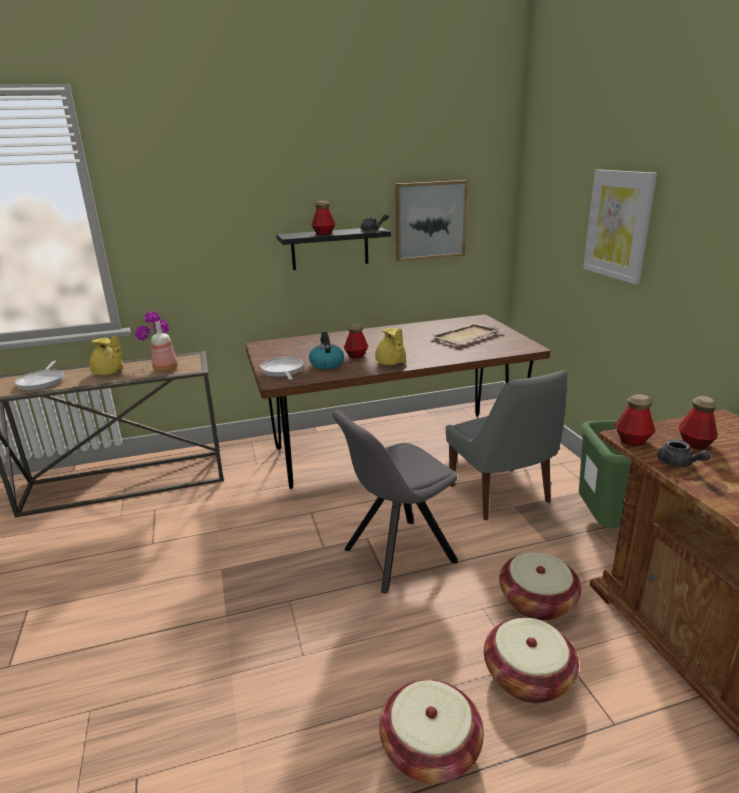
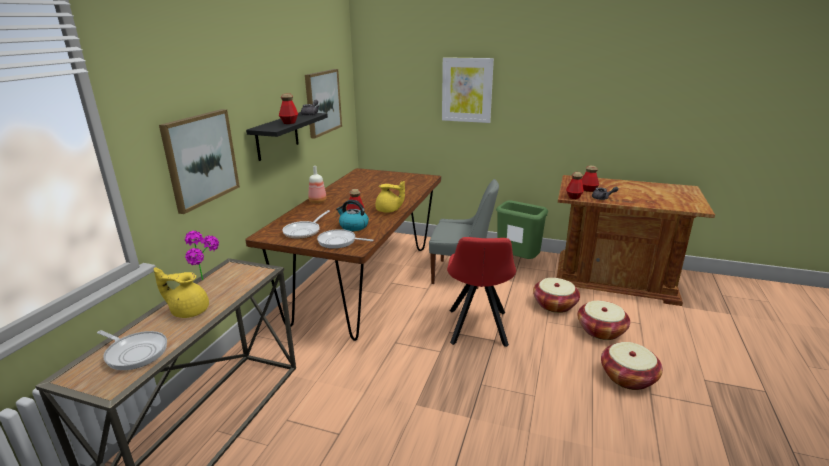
camera: 55 degrees left, 0 degrees up
yellow teapot [89,335,123,375] -> yellow teapot turned 150 degrees counterclockwise [154,267,209,318]
bottle [151,322,178,372] -> bottle moved to [308,166,327,203]
grey chair [332,410,458,593] -> red chair [447,237,516,347]
beige tray [428,323,503,344] -> none
none -> picture [159,109,240,214]
none -> frying pan [282,210,330,239]

